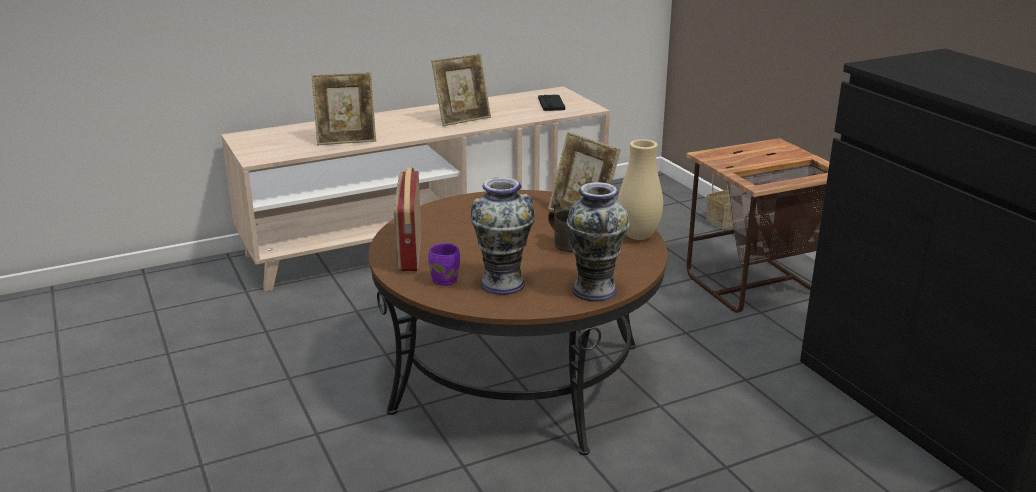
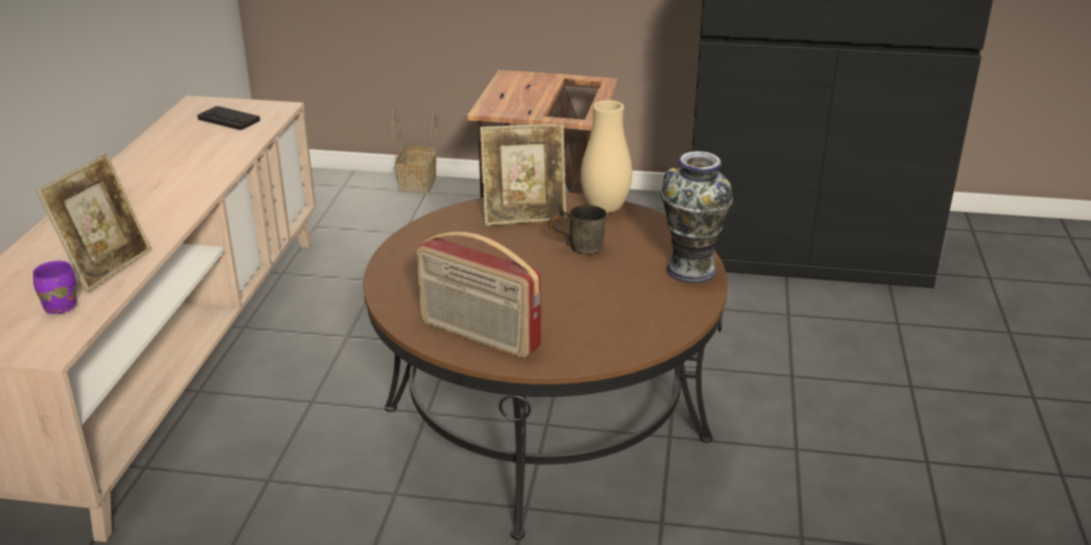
camera: 55 degrees left, 5 degrees up
purple mug [428,243,460,286] -> purple mug moved to [33,261,76,314]
picture frame [431,53,491,127] -> none
vase [471,177,535,295] -> none

